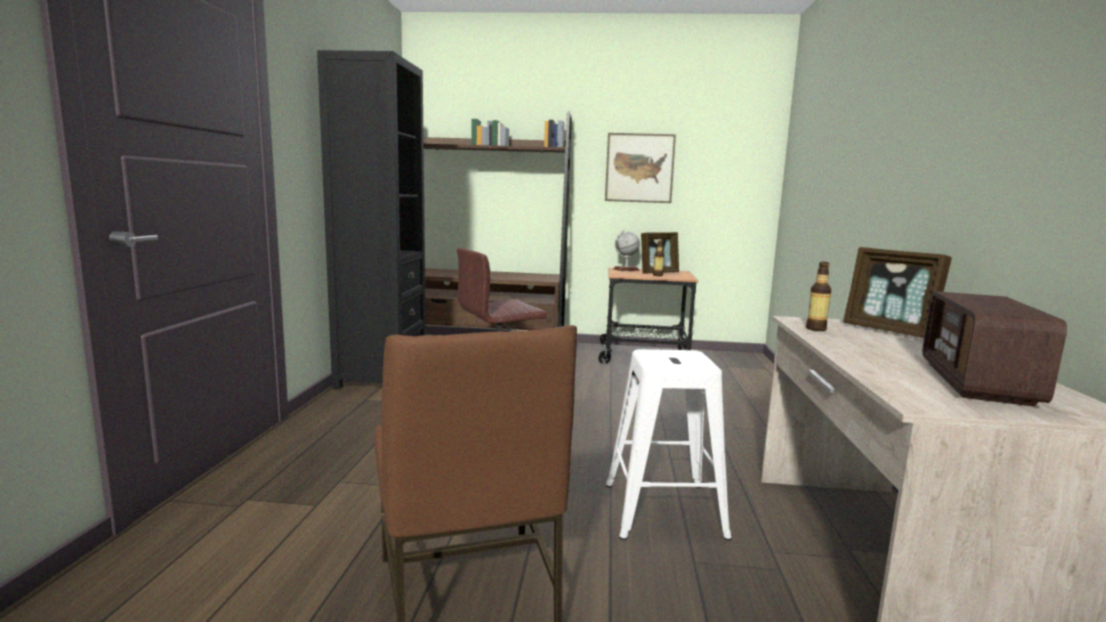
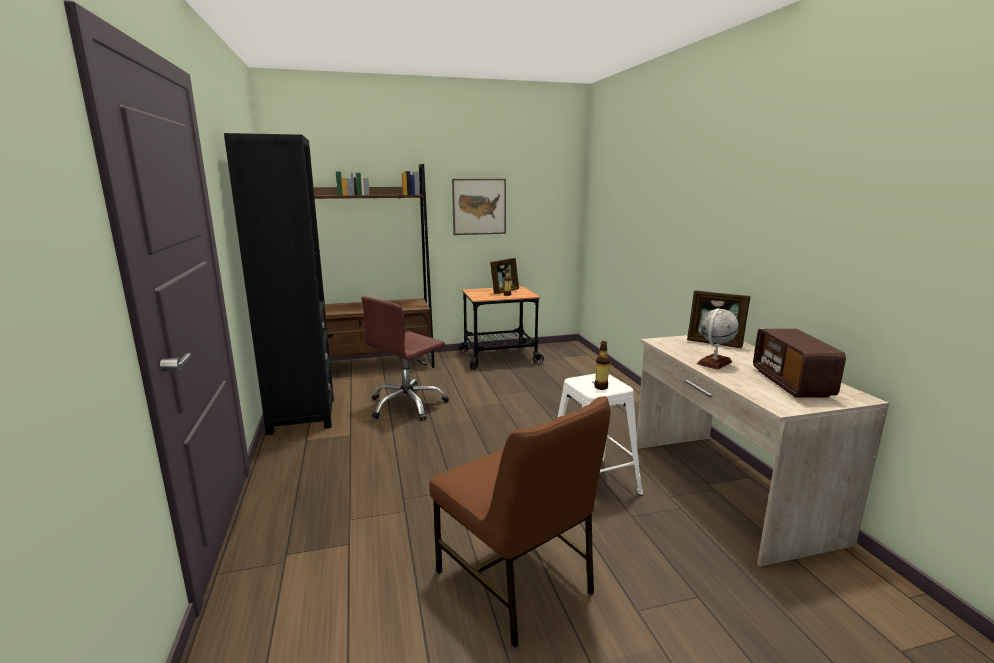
camera: 20 degrees left, 5 degrees up
globe [613,230,640,271] -> globe moved to [697,308,739,370]
bottle [806,262,831,331] -> bottle moved to [595,341,610,390]

